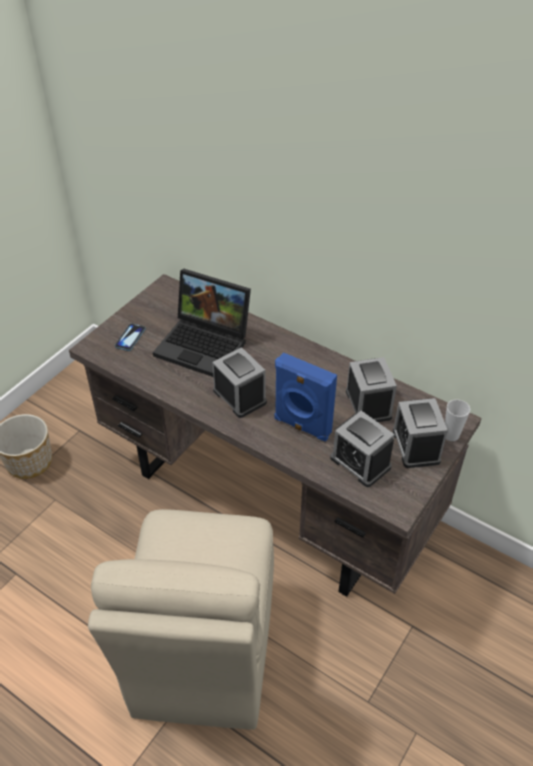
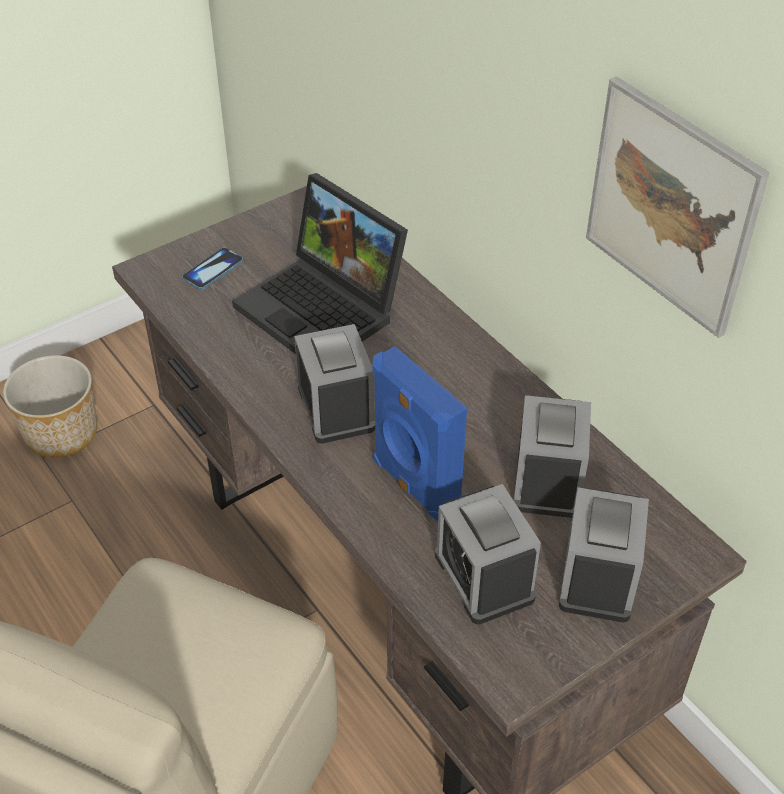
camera: 20 degrees right, 0 degrees up
cup [445,399,470,441] -> none
none -> picture [586,76,769,338]

